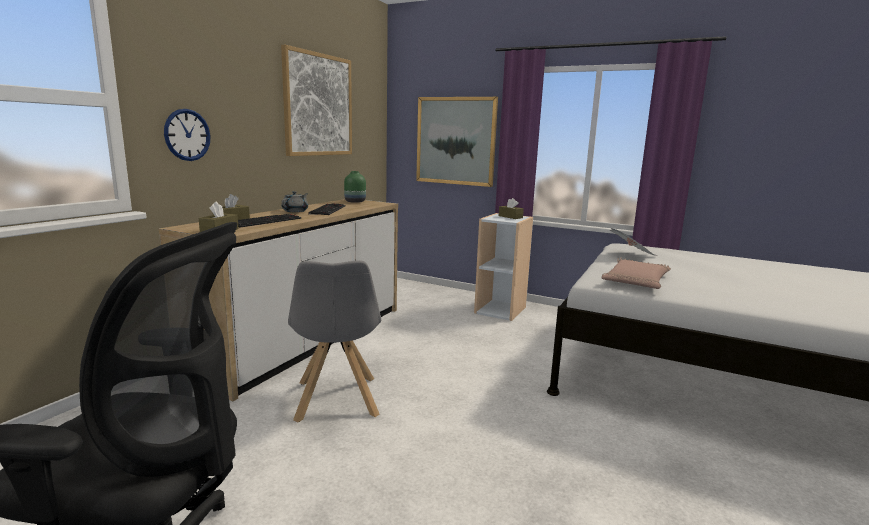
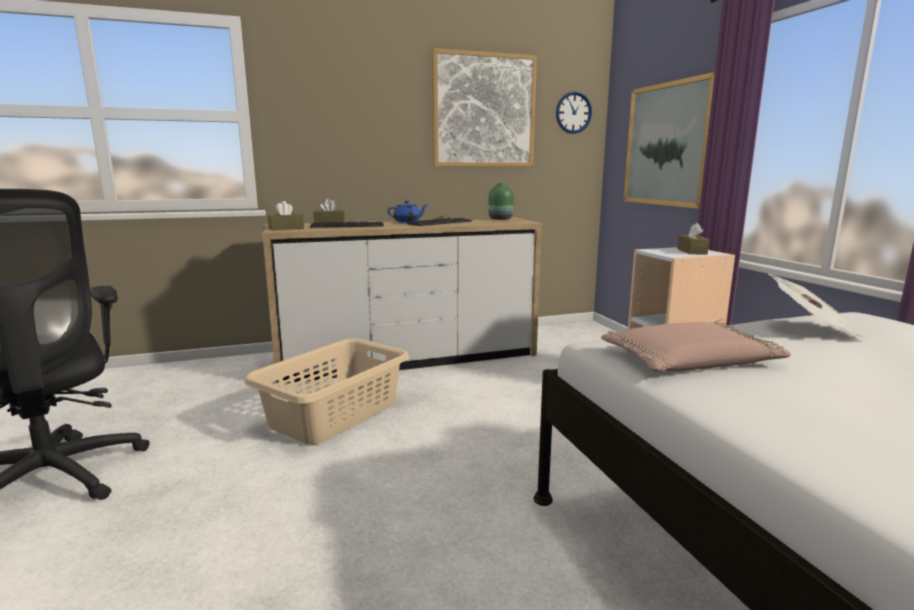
camera: 45 degrees right, 0 degrees up
wall clock [164,109,211,161] -> wall clock moved to [556,91,592,134]
grey teapot [282,191,308,212] -> blue teapot [387,201,427,223]
grey chair [288,260,381,423] -> beige laundry basket [244,338,409,445]

